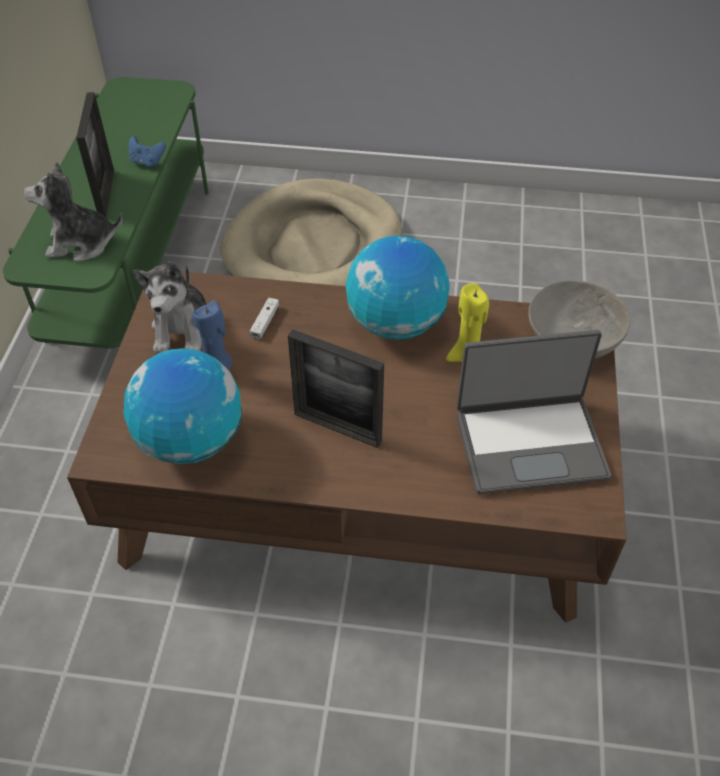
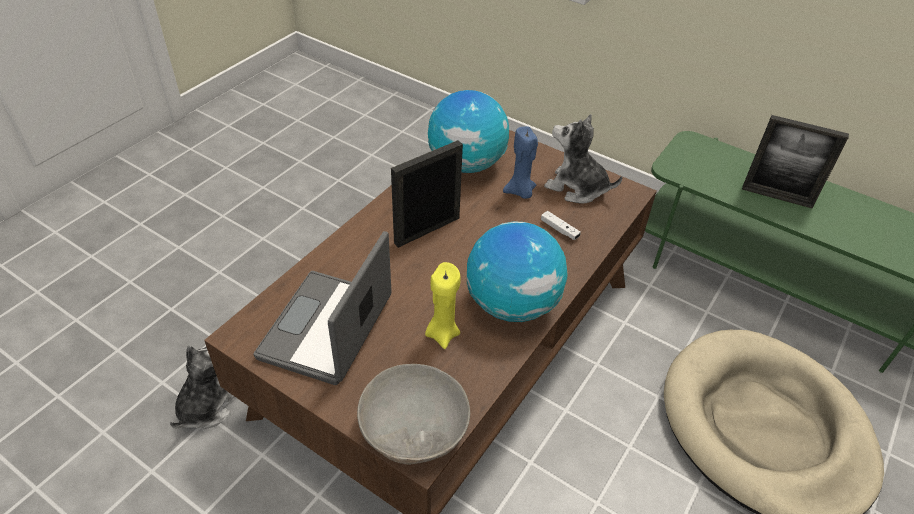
camera: 115 degrees right, 5 degrees down
plush toy [24,162,122,262] -> plush toy moved to [170,345,235,429]
blue game controller [128,136,166,167] -> none

